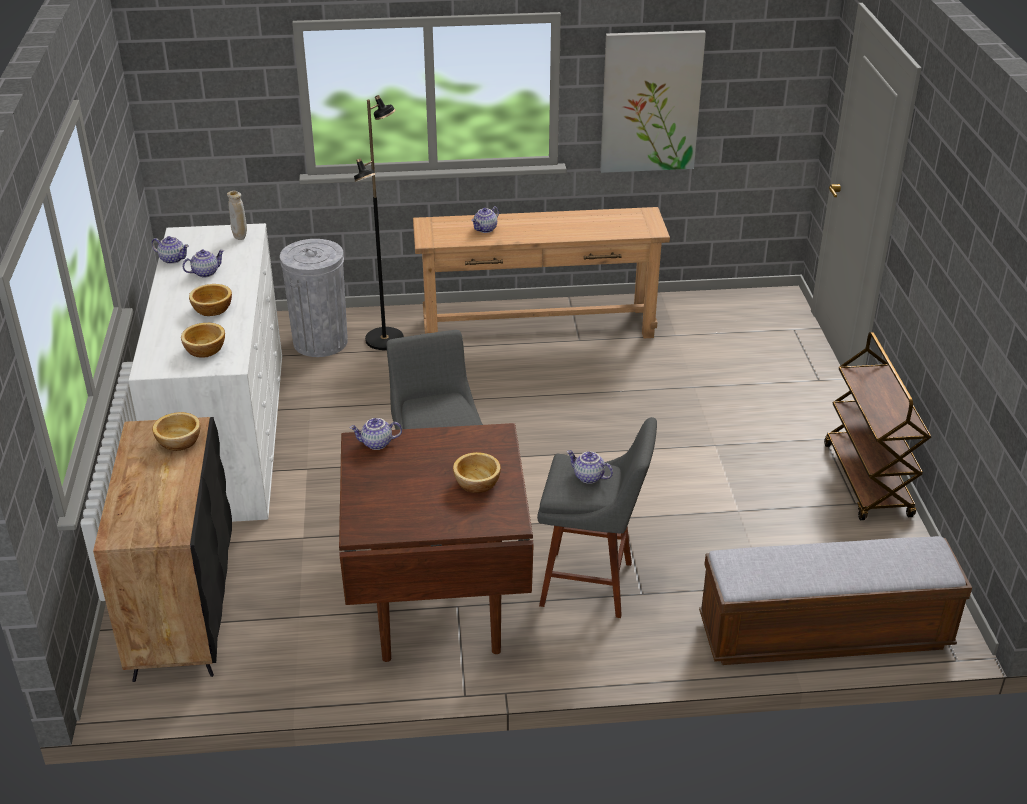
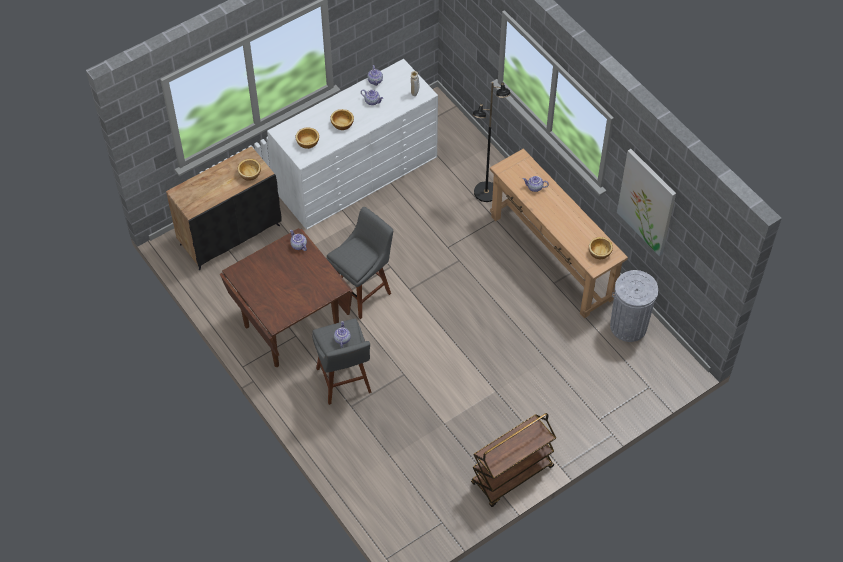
camera: 60 degrees right, 20 degrees up
grey trash can [280,239,348,357] -> grey trash can moved to [610,270,658,342]
bowl [453,452,501,493] -> bowl moved to [589,237,613,259]
bench [699,536,972,665] -> none

